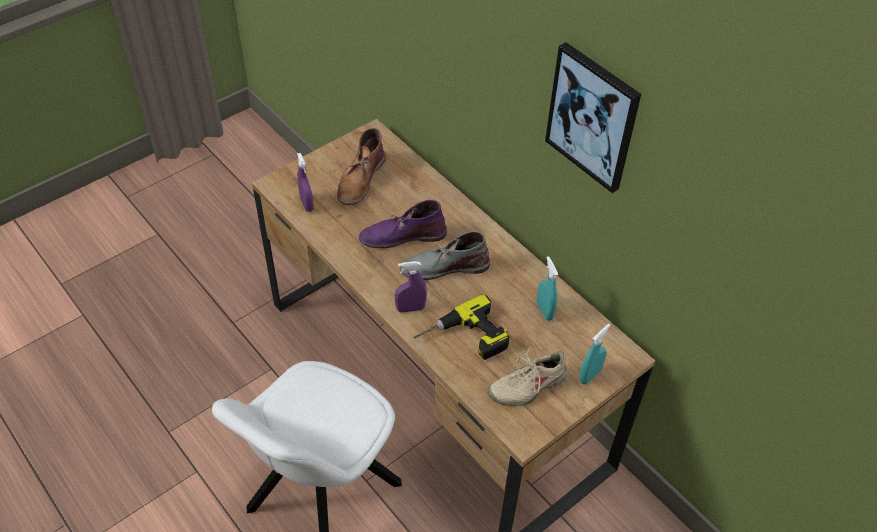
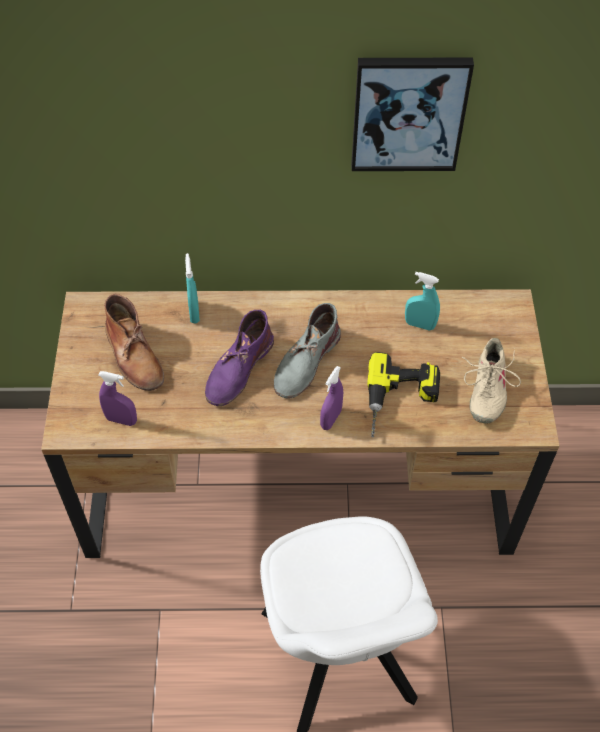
camera: 50 degrees left, 5 degrees up
turquoise spray bottle [579,324,611,384] -> turquoise spray bottle moved to [185,253,200,324]

